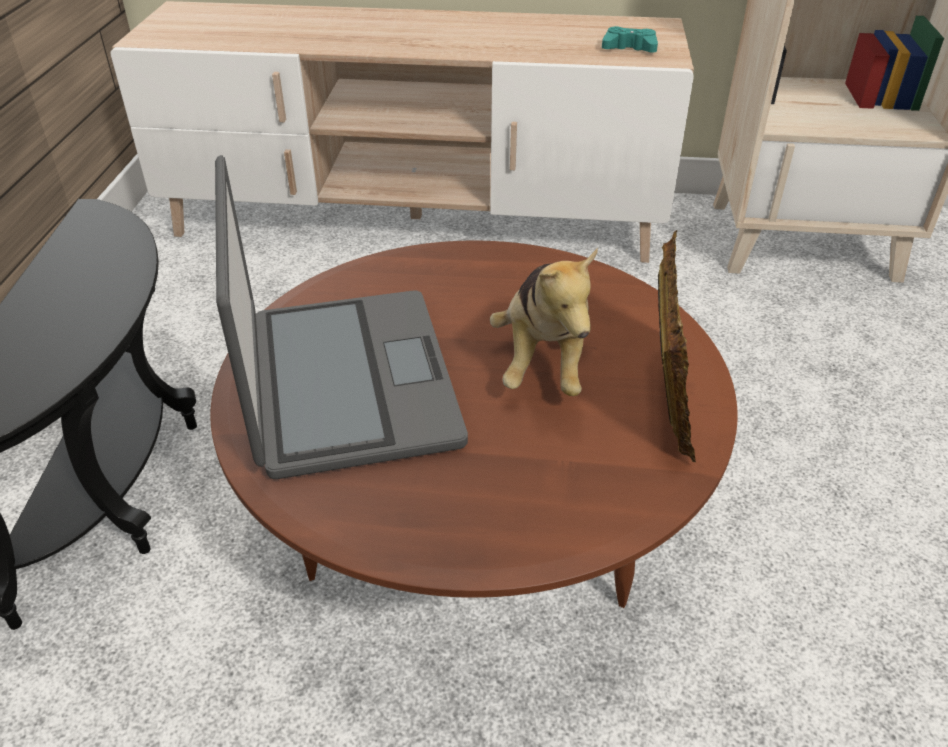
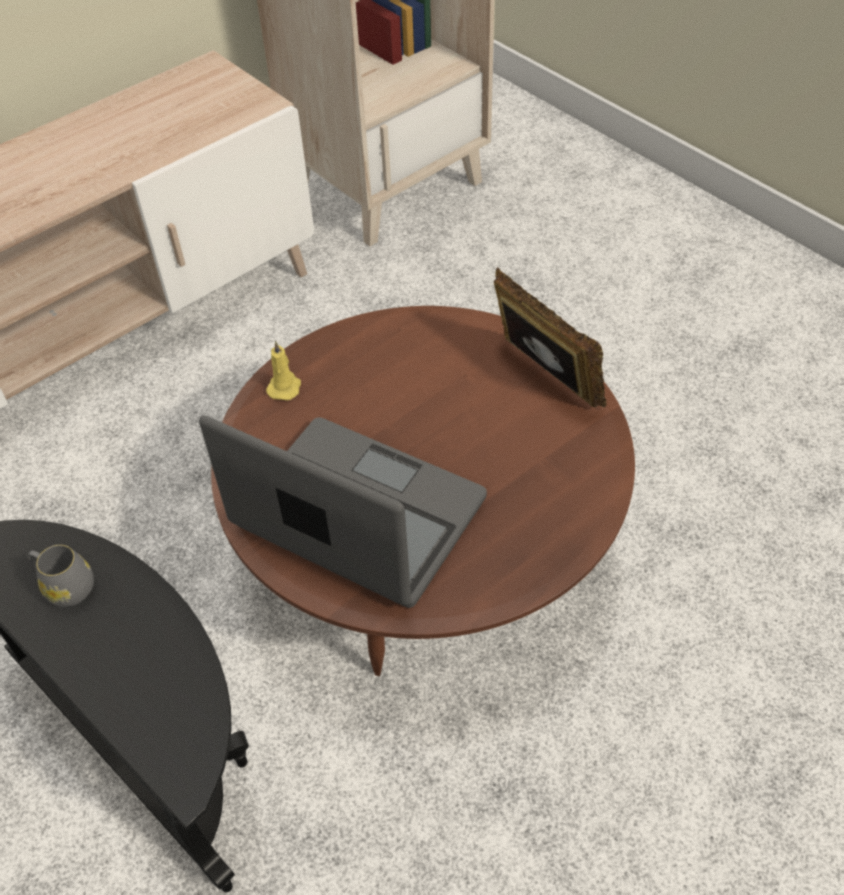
camera: 45 degrees left, 10 degrees up
plush toy [490,248,598,396] -> none
turquoise game controller [602,26,658,53] -> none
none -> grey mug [27,545,94,607]
none -> yellow candle [266,341,301,400]

